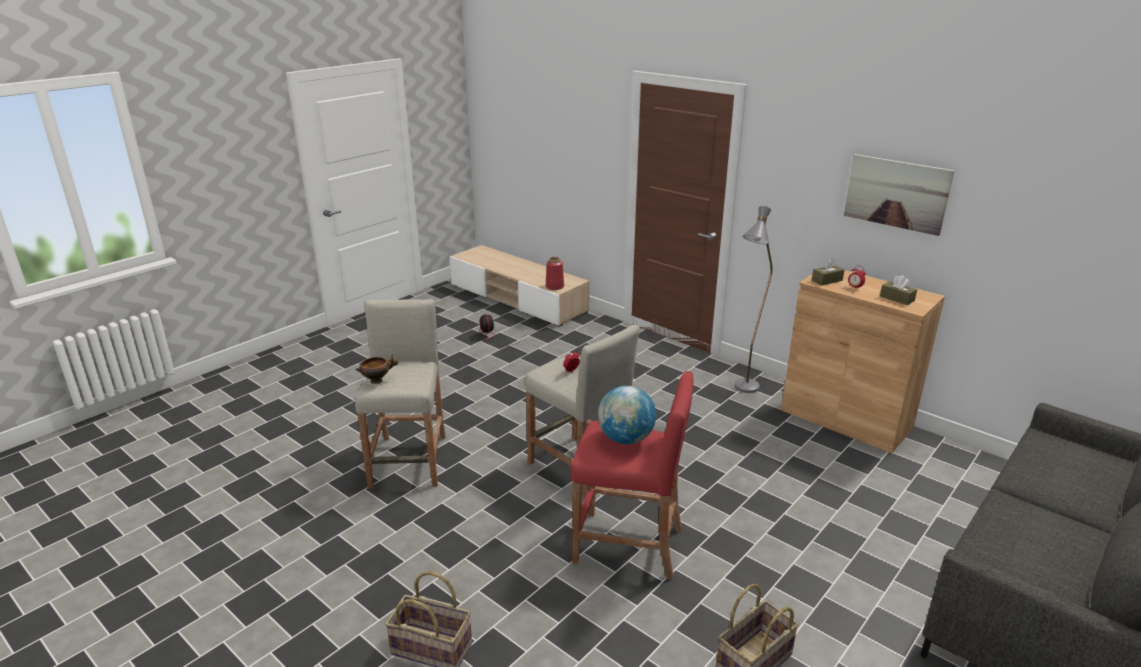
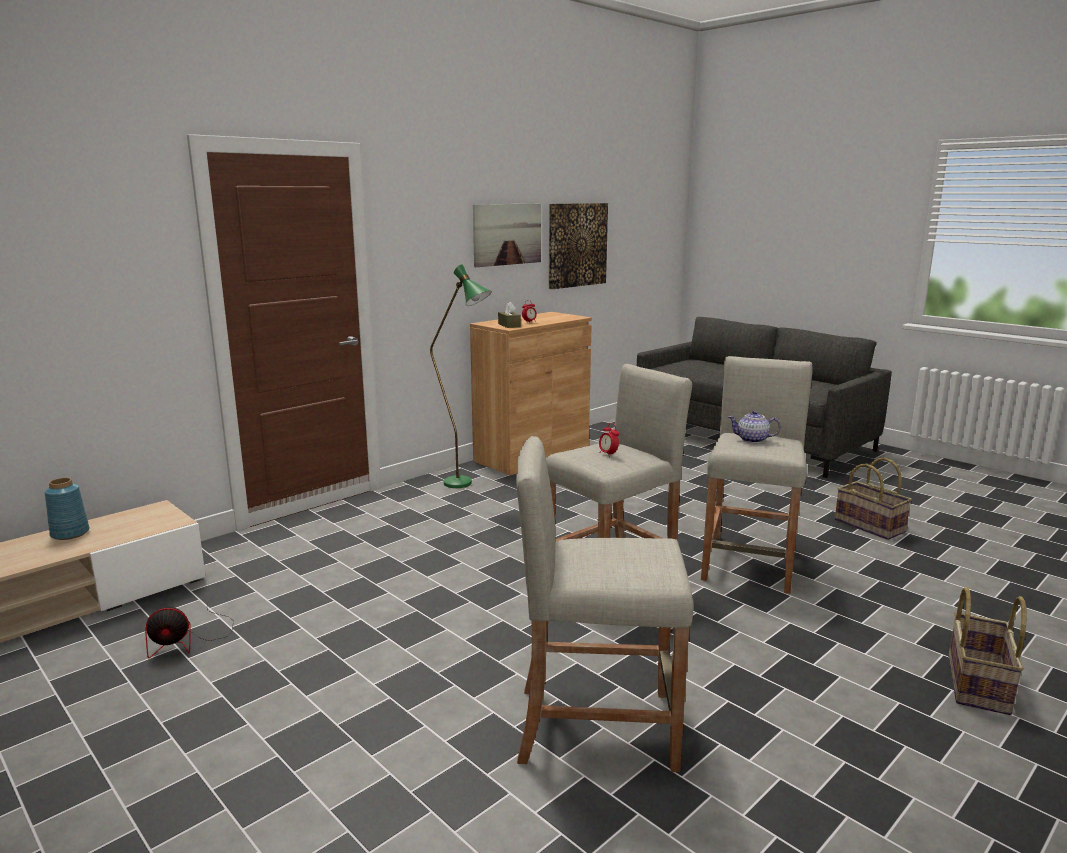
camera: 85 degrees left, 10 degrees down
bowl [356,355,398,384] -> none
red vase [546,257,564,290] -> none
red stool [571,371,694,580] -> beige stool [701,356,813,594]
globe [598,386,656,444] -> teapot [728,411,781,443]
grey floor lamp [734,206,773,393] -> green floor lamp [430,264,492,488]
brown tissue box [880,275,917,305] -> none
none -> blue vase [44,477,90,540]
none -> picture [549,203,608,289]

